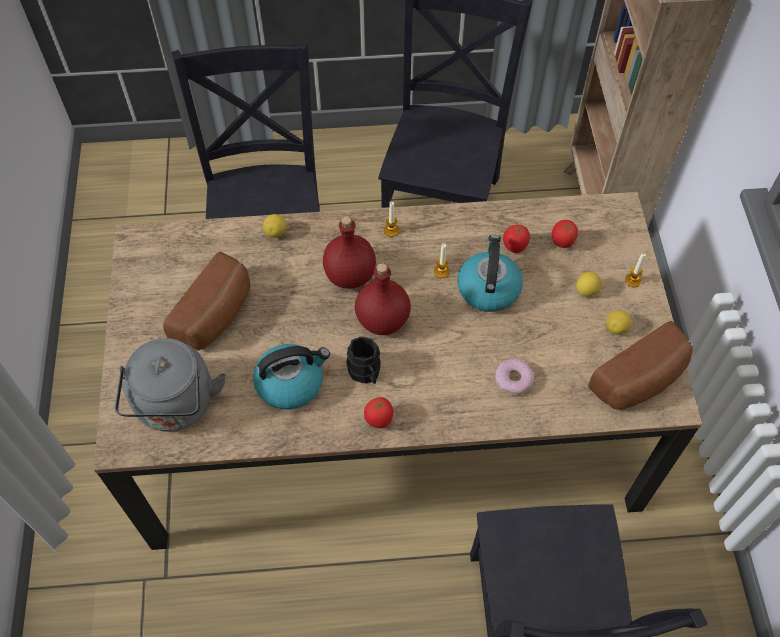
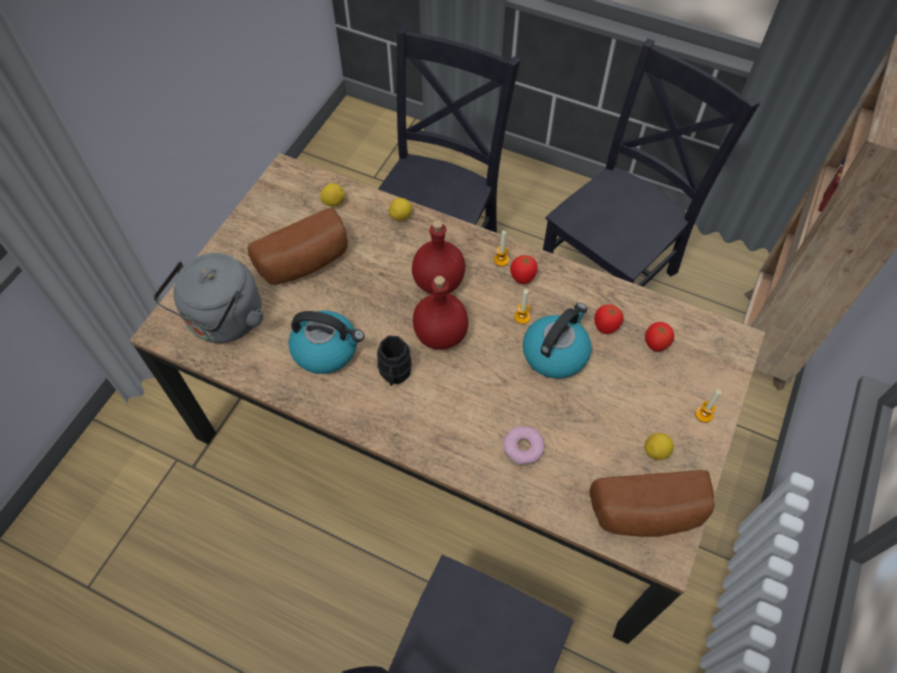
camera: 30 degrees right, 0 degrees up
tomato [364,397,394,428] -> tomato moved to [510,255,537,284]
lemon [576,272,602,297] -> lemon moved to [320,183,345,206]

